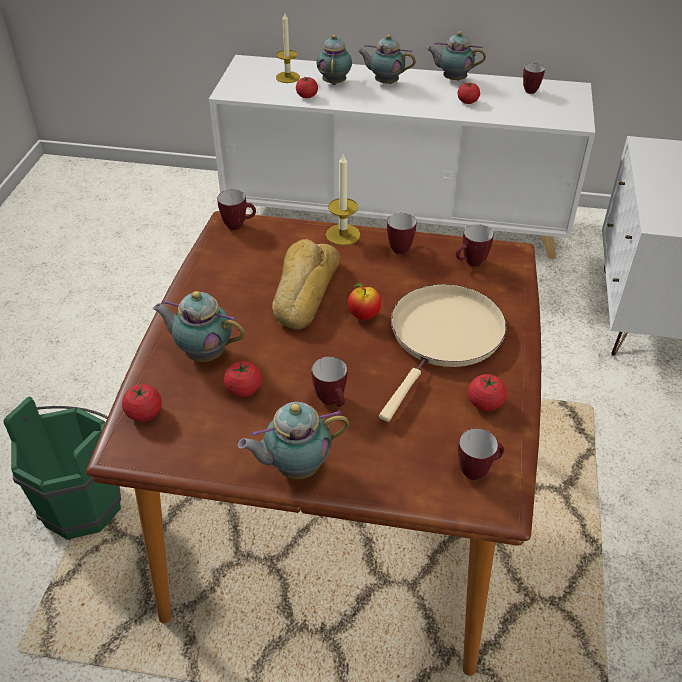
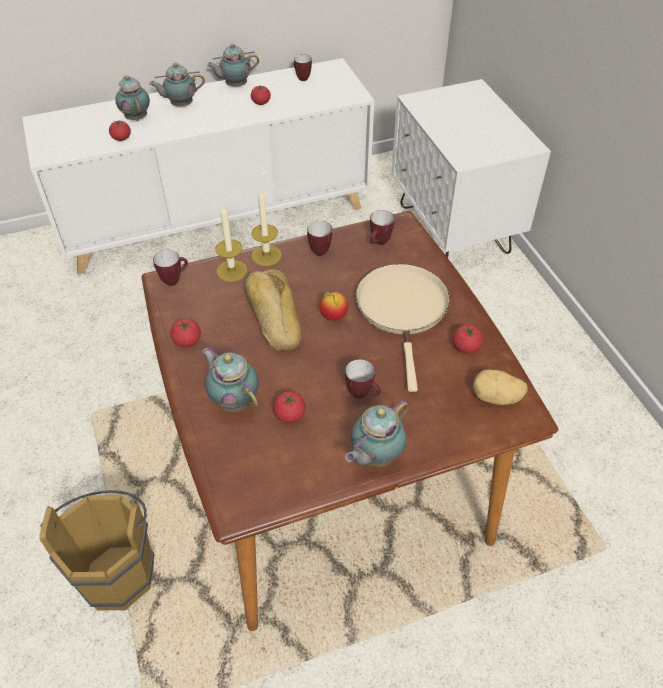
camera: 30 degrees left, 5 degrees up
green bucket [4,397,121,540] -> brown bucket [39,490,155,611]
tomato [122,384,162,422] -> tomato moved to [170,319,201,347]
teapot [153,291,245,362] -> teapot turned 60 degrees clockwise [202,347,259,412]
candle [276,13,300,83] -> candle moved to [215,206,248,282]
mug [458,428,504,480] -> potato [473,369,528,405]

